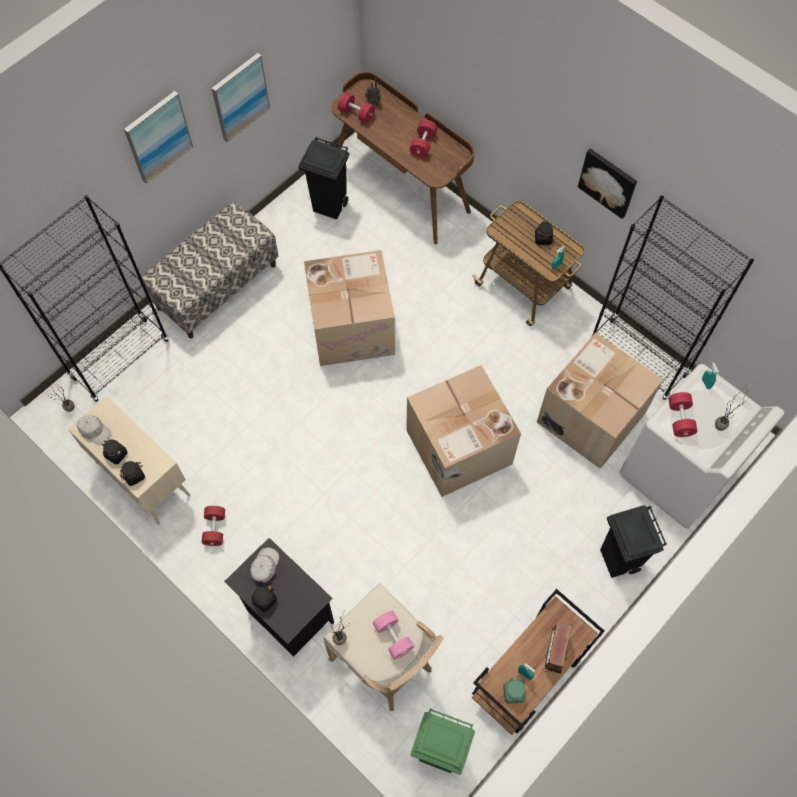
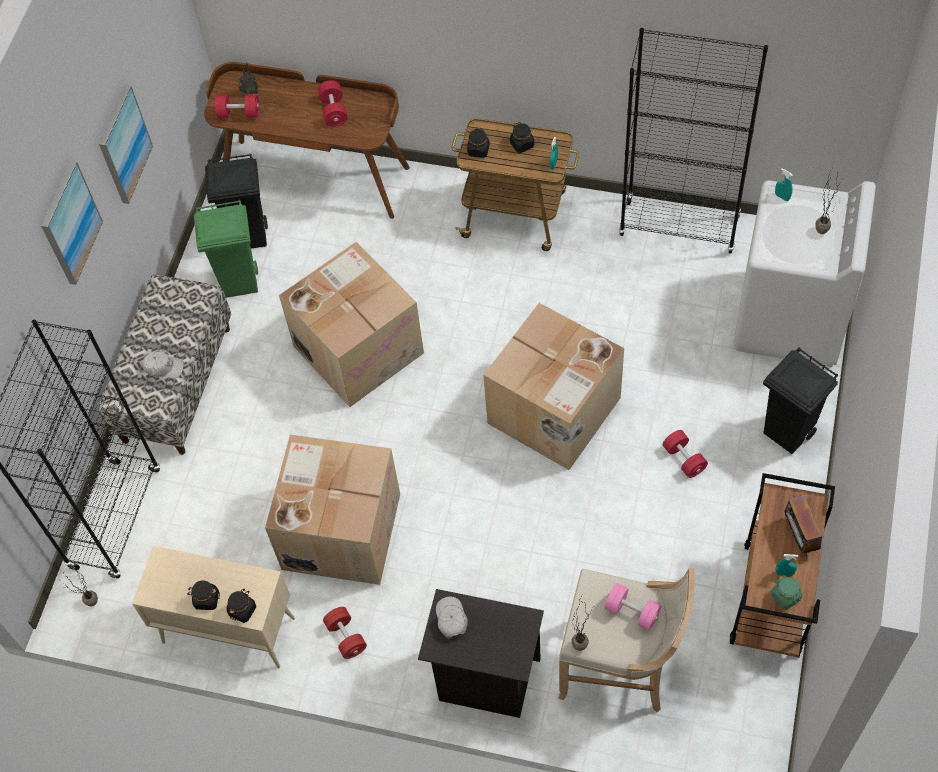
camera: 25 degrees left, 5 degrees down
white cap [77,415,111,445] -> white cap moved to [143,351,184,378]
black jar [252,586,277,612] -> black jar moved to [467,128,490,158]
green trash can [410,708,475,775] -> green trash can moved to [194,200,258,298]
cardboard box [537,332,664,469] -> cardboard box moved to [265,434,400,585]
picture [578,148,637,219] -> none
red dumbbell [668,392,697,437] -> red dumbbell moved to [663,430,708,478]

